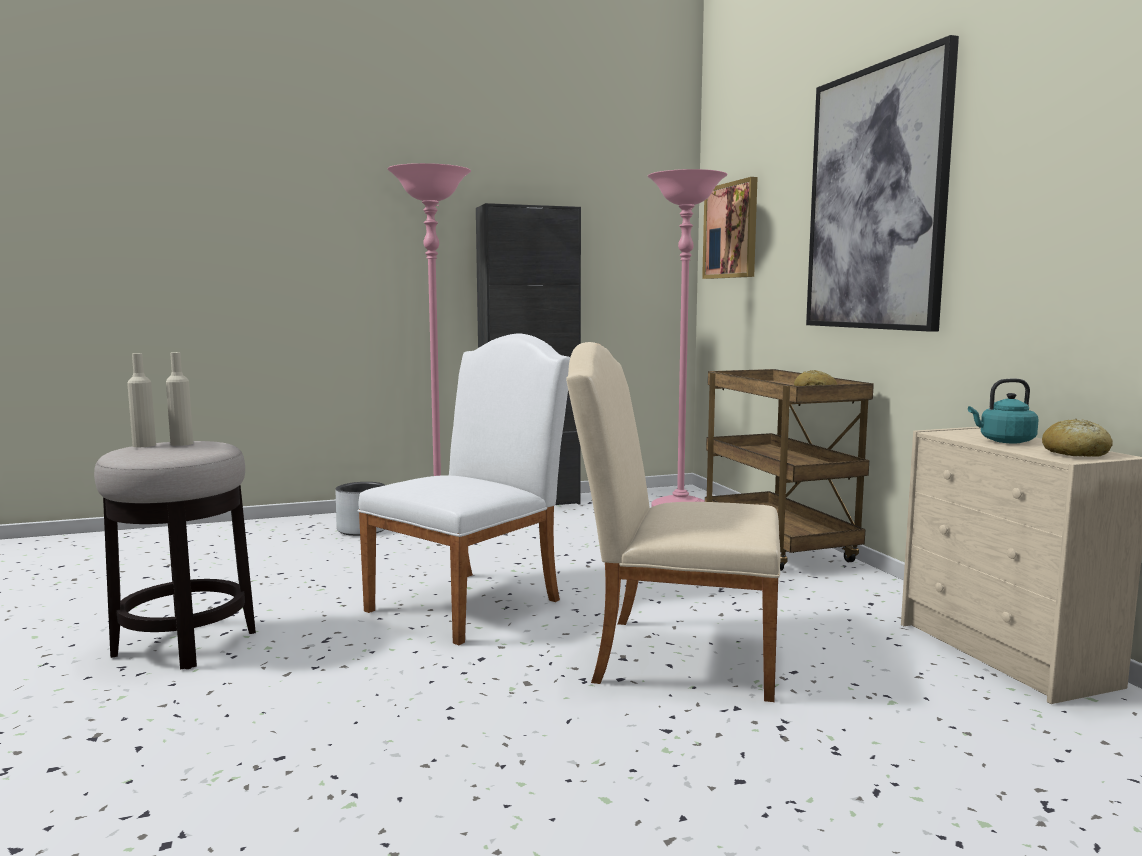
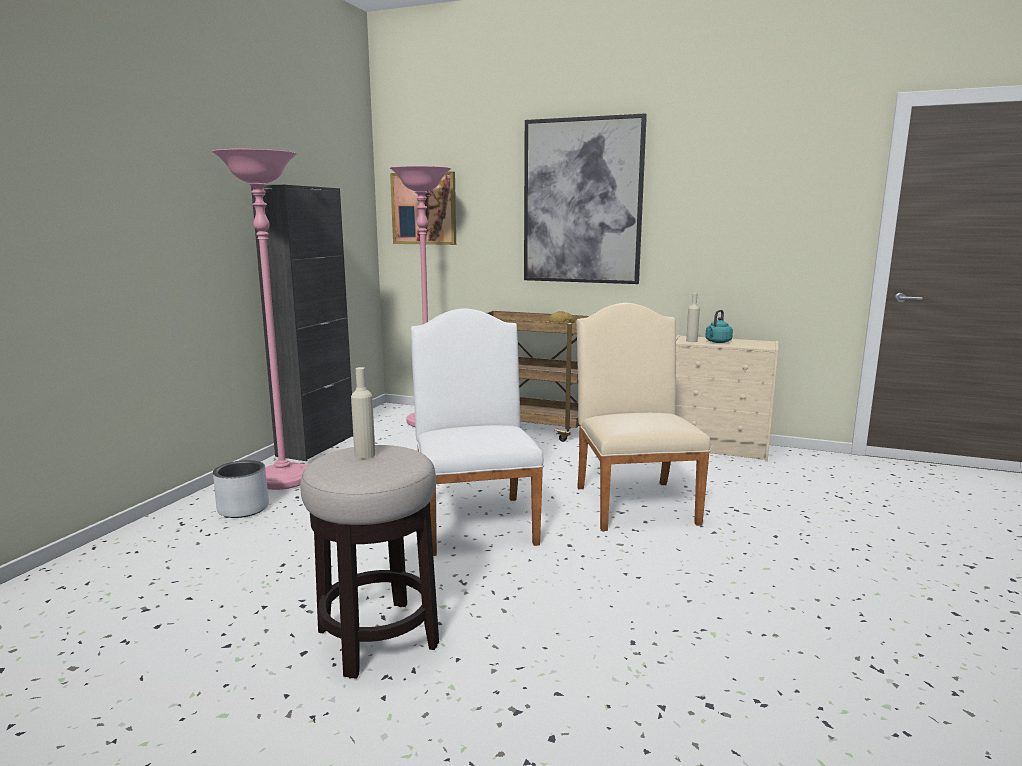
camera: 50 degrees left, 5 degrees up
beige bottle [127,353,156,447] -> beige bottle moved to [686,293,700,342]
beige chair [566,342,781,702] -> beige chair turned 120 degrees clockwise [576,303,711,531]
bread [1042,419,1113,457] -> none

